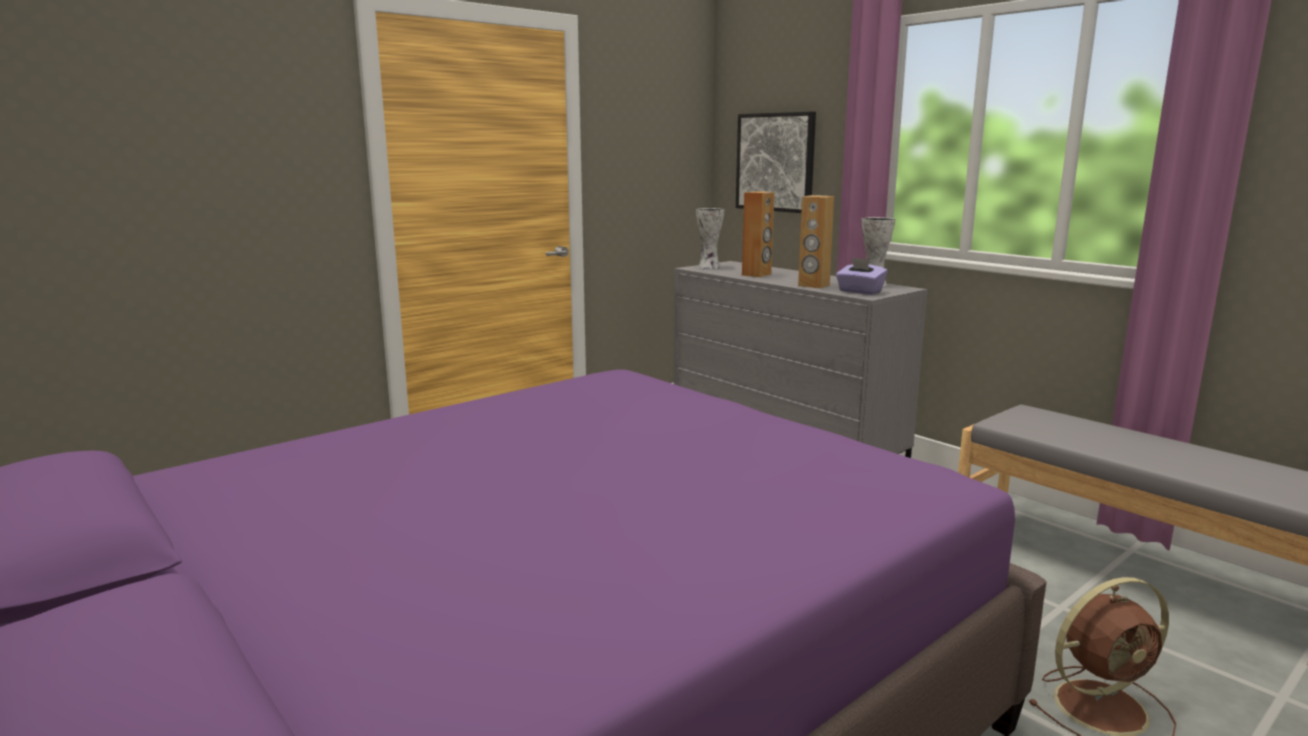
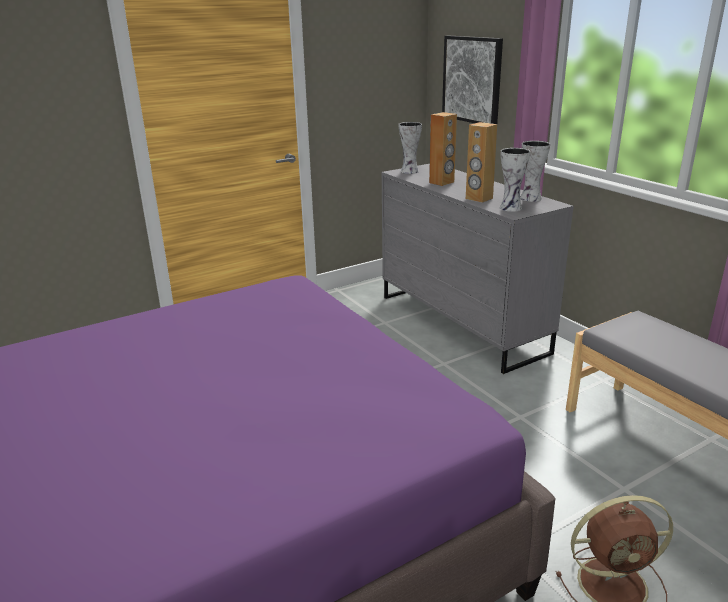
camera: 10 degrees right, 10 degrees up
purple tissue box [836,257,887,295] -> vase [500,148,530,212]

